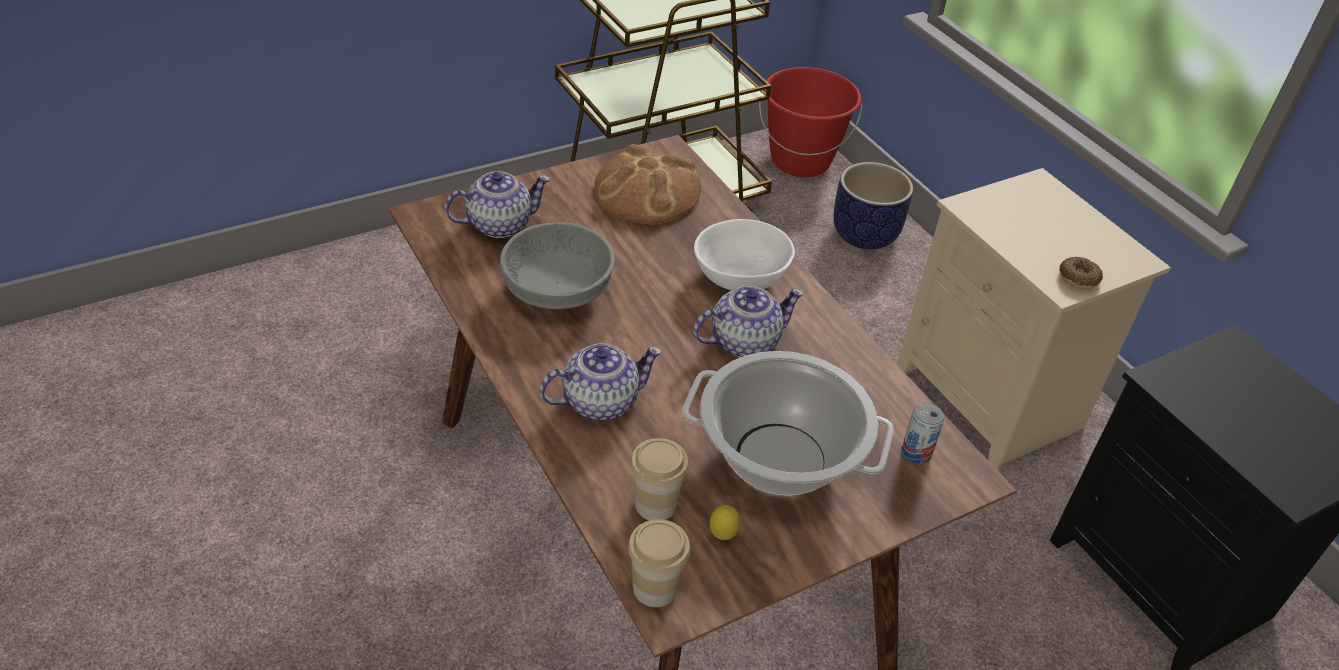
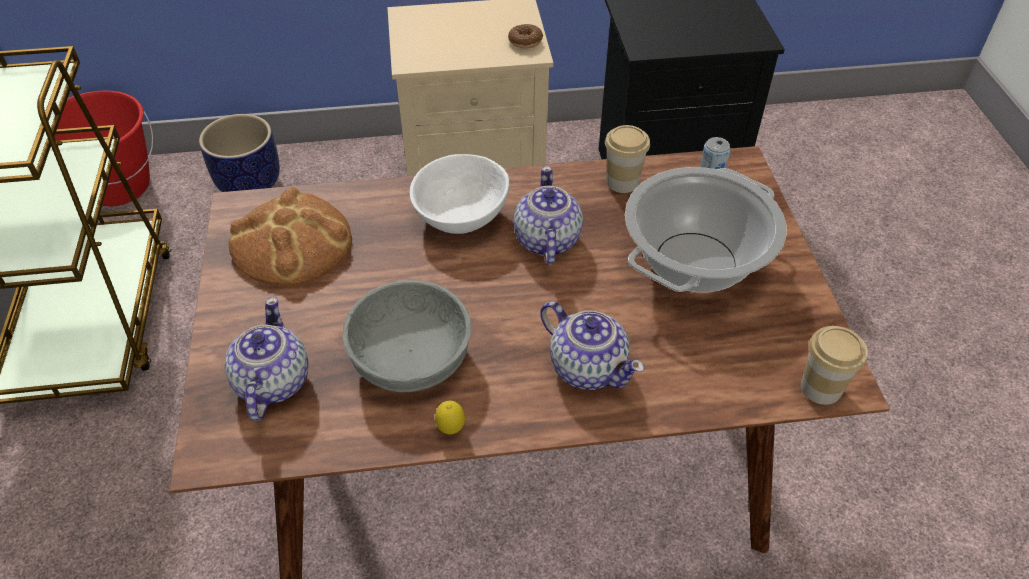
camera: 65 degrees left, 5 degrees up
teapot [539,343,662,421] -> teapot turned 135 degrees clockwise [540,301,645,390]
cup [630,438,689,520] -> cup moved to [605,125,650,193]
lemon [709,505,740,540] -> lemon moved to [435,401,465,434]

